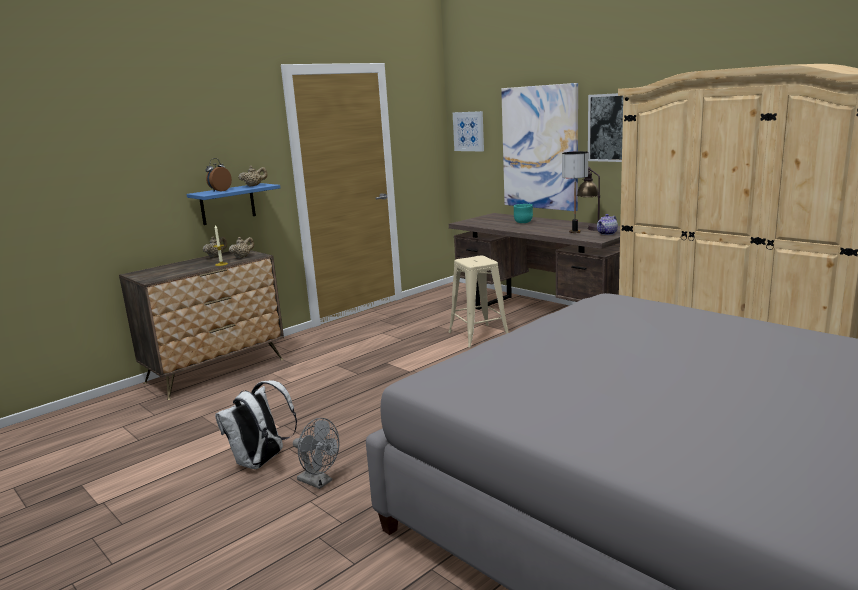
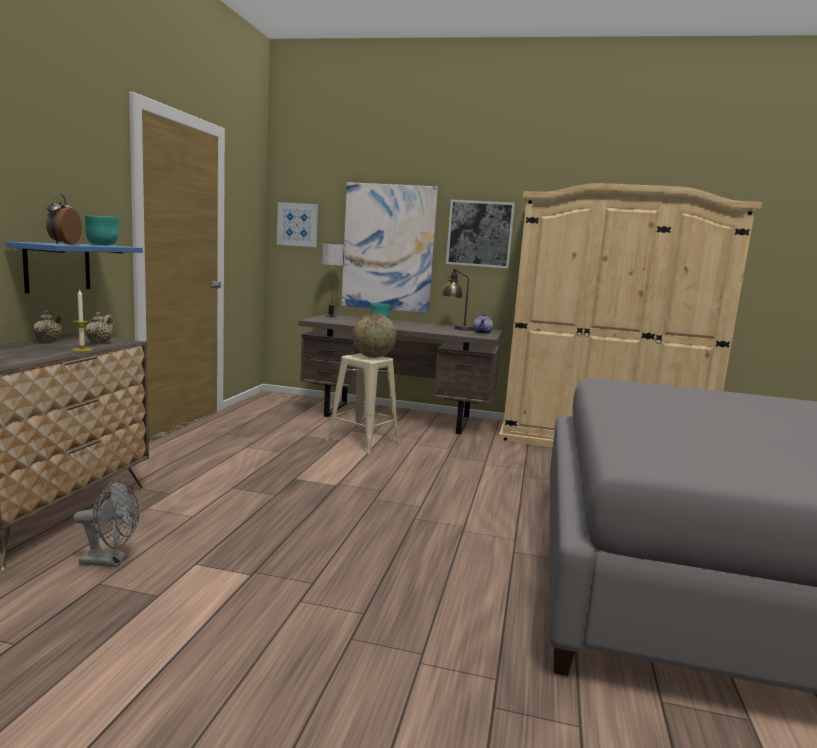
camera: 35 degrees left, 5 degrees down
white backpack [215,380,297,469] -> none
beige teapot [238,166,267,187] -> turquoise bowl [85,215,119,245]
grey fan [293,418,339,489] -> grey fan moved to [73,480,139,567]
table lamp [562,151,588,233] -> table lamp moved to [321,242,346,317]
none -> globe [352,313,396,358]

